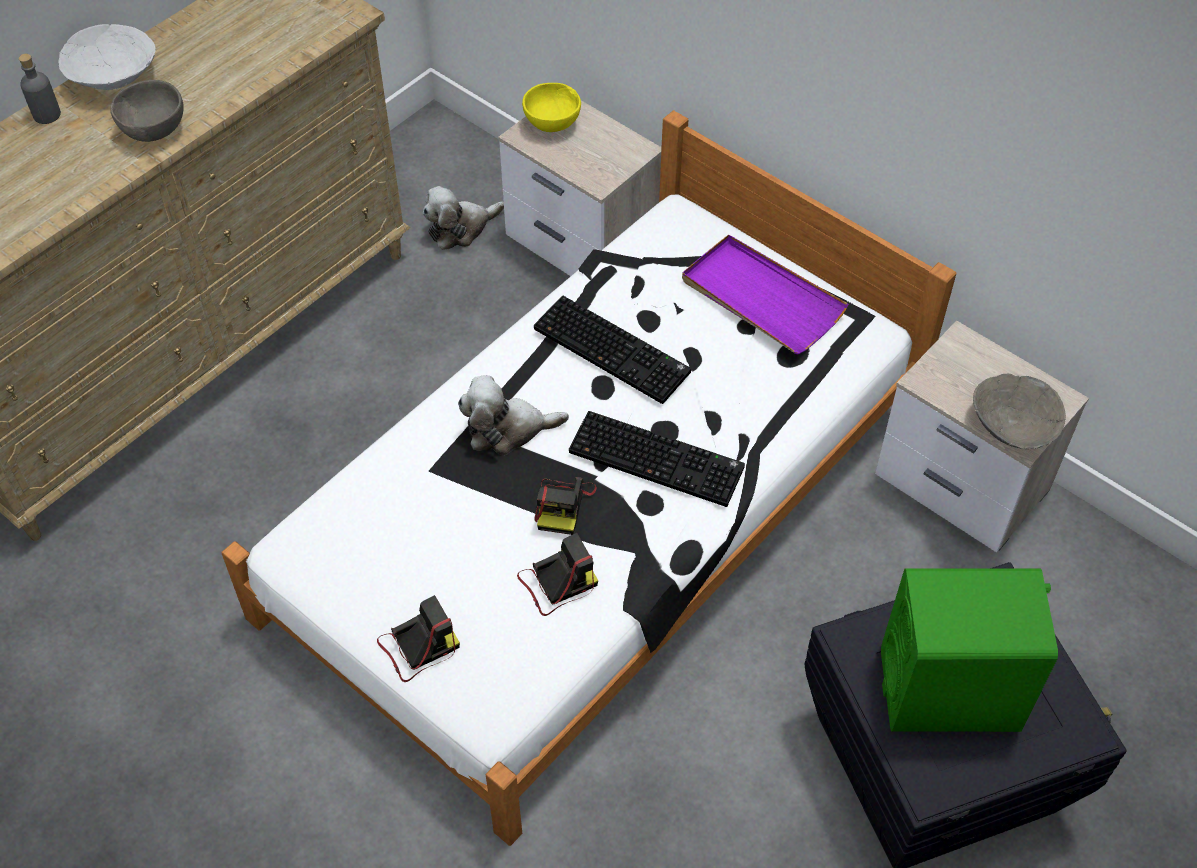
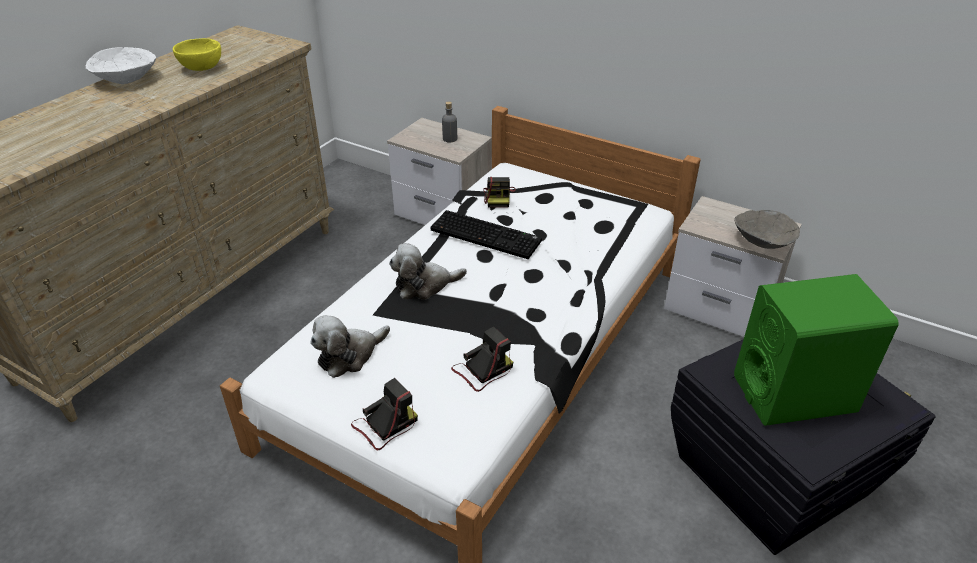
camera: 10 degrees left, 15 degrees down
grey bottle [19,54,61,124] -> grey bottle moved to [442,101,457,142]
grey bowl [110,80,184,142] -> none
plush toy [422,186,504,250] -> plush toy moved to [310,315,390,378]
yellow bowl [522,83,581,132] -> yellow bowl moved to [173,38,221,71]
camera [534,477,597,535] -> camera moved to [483,177,516,207]
keyboard [569,411,745,507] -> none
purple tray [682,234,849,354] -> none

